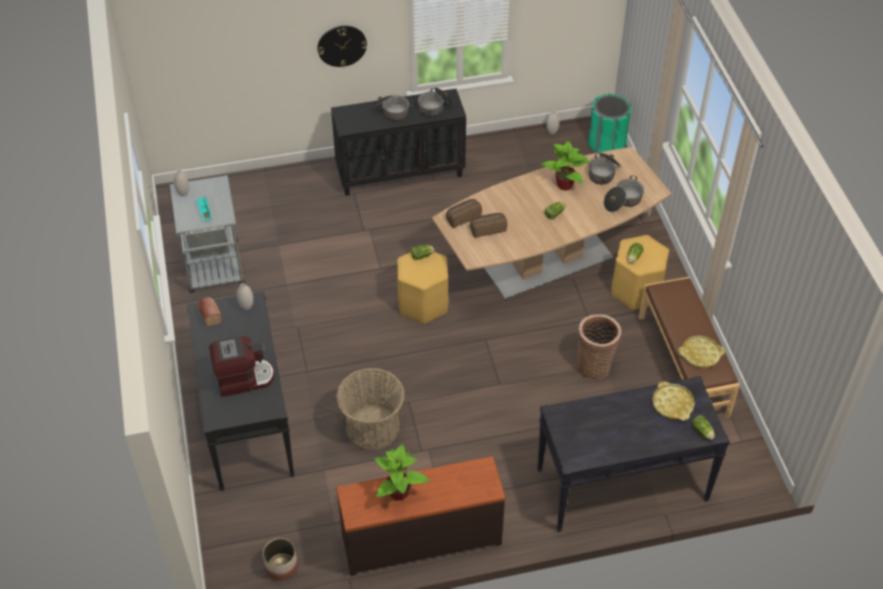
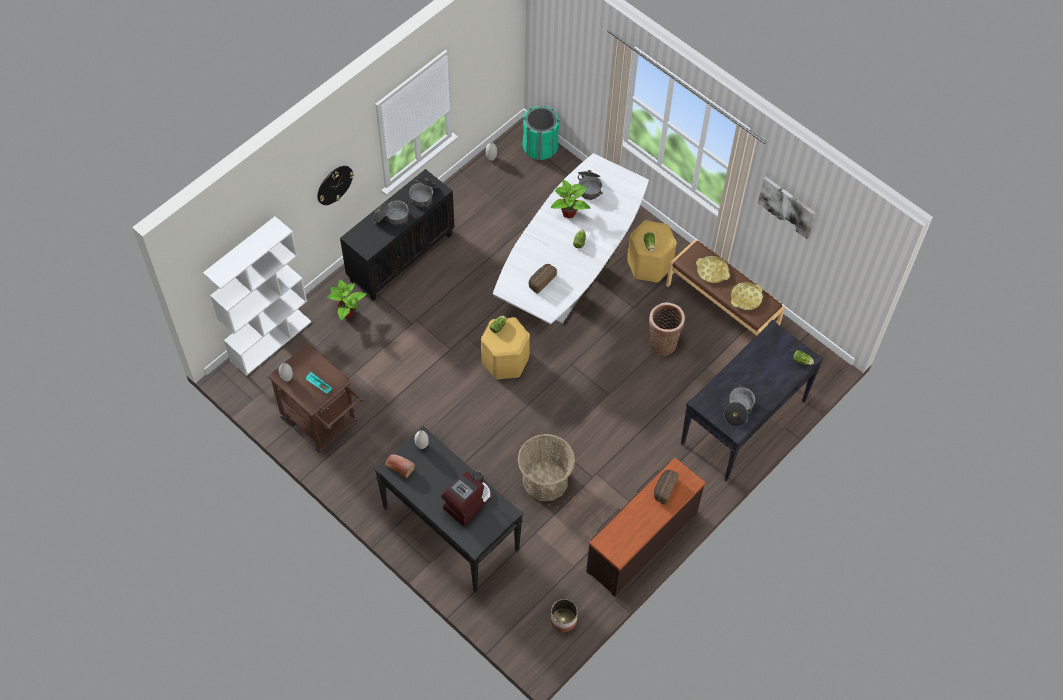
camera: 35 degrees left, 10 degrees up
grey cart [169,175,245,293] -> brown cart [268,343,364,453]
potted plant [374,444,430,501] -> potted plant moved to [327,279,367,320]
brown dining table [432,147,672,300] -> white dining table [493,153,649,324]
bread [446,199,482,228] -> bread moved to [654,470,679,504]
cooking pot [604,175,644,212] -> cooking pot moved to [724,383,755,427]
yellow tray [652,381,695,421] -> yellow tray moved to [696,256,730,283]
none -> white bookcase [203,216,311,376]
none -> picture [758,176,816,239]

